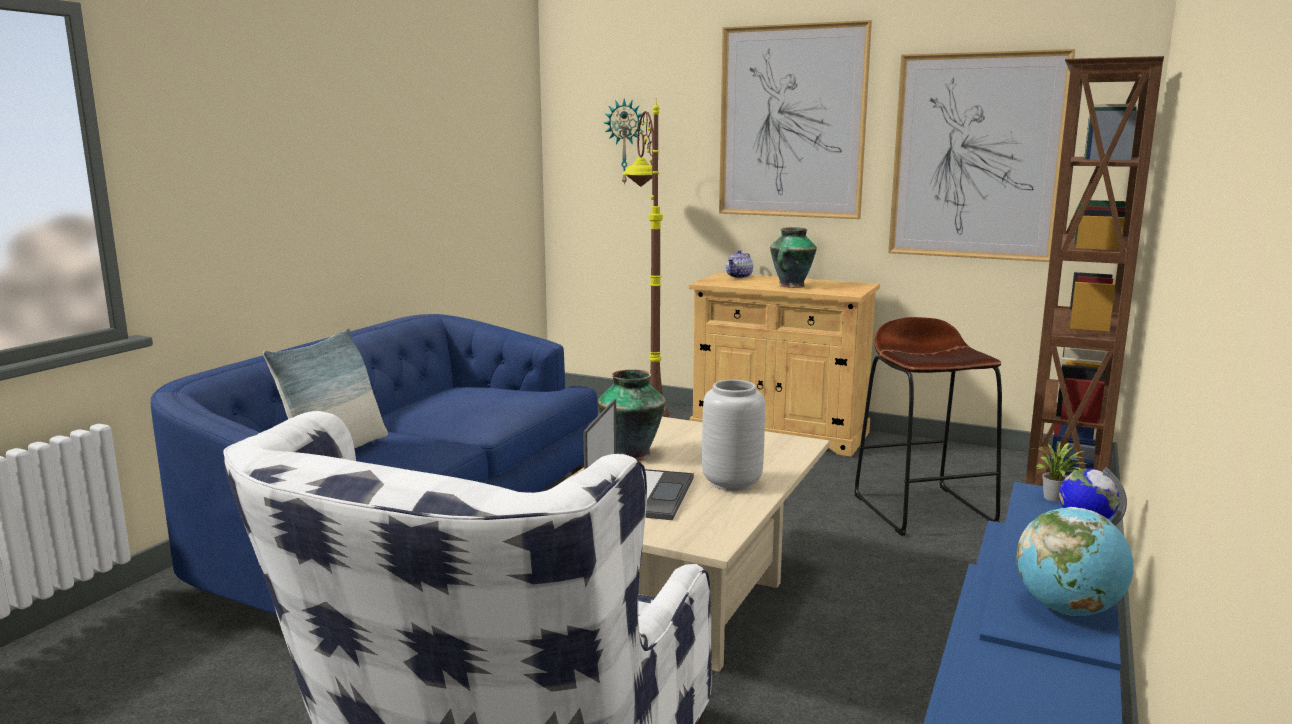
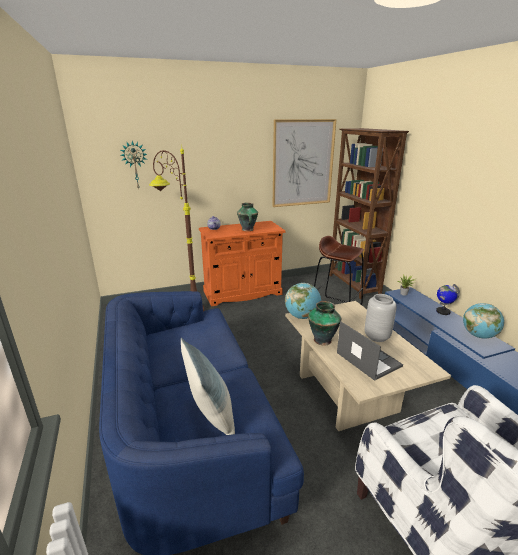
camera: 45 degrees left, 10 degrees up
beige cabinet [689,273,880,457] -> orange cabinet [199,221,285,307]
picture [719,20,872,219] -> none
none -> globe [285,283,321,319]

